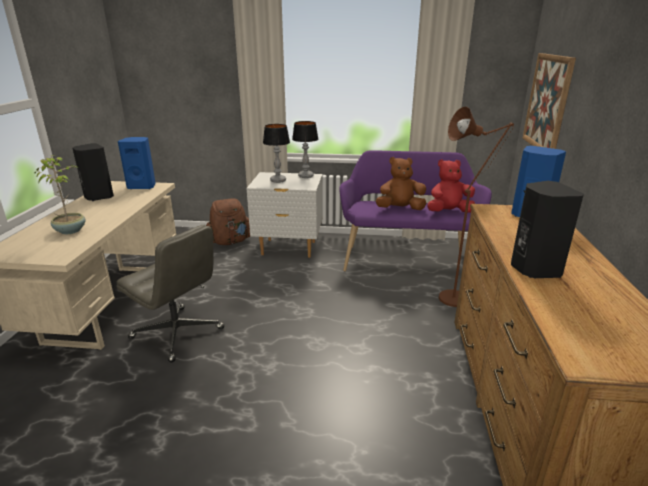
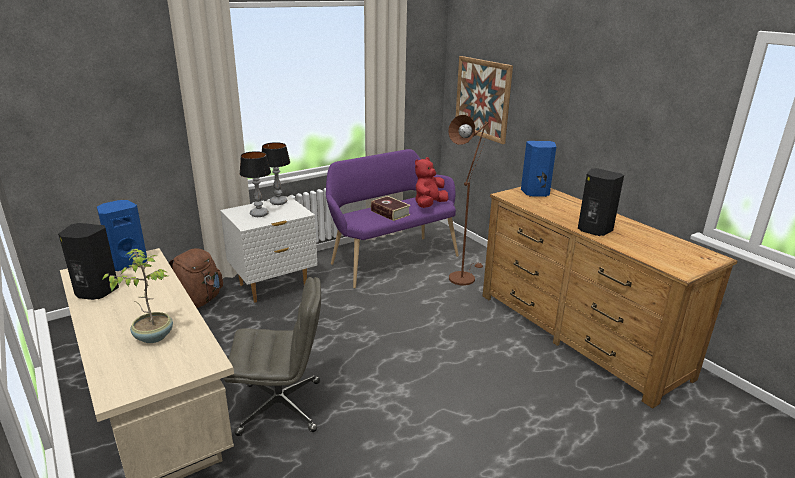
camera: 40 degrees left, 0 degrees up
brown plush toy [376,157,426,210] -> book [371,196,411,221]

